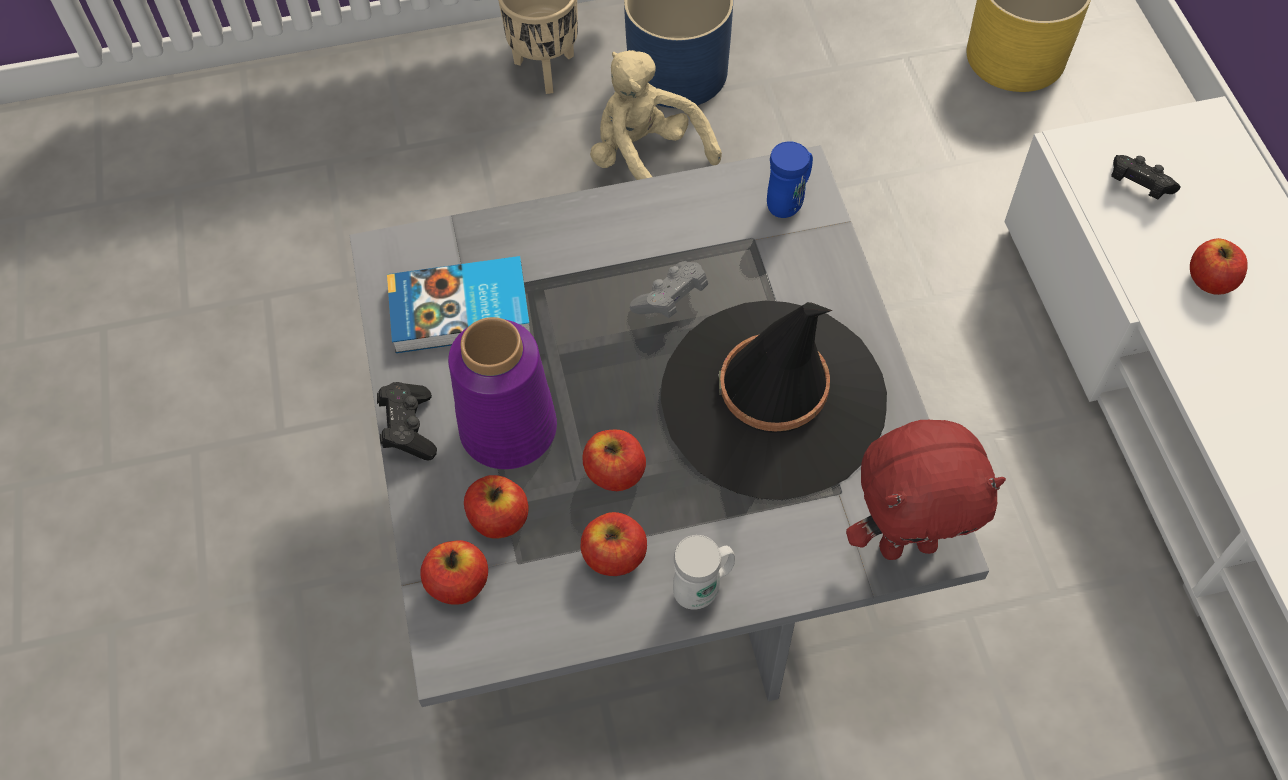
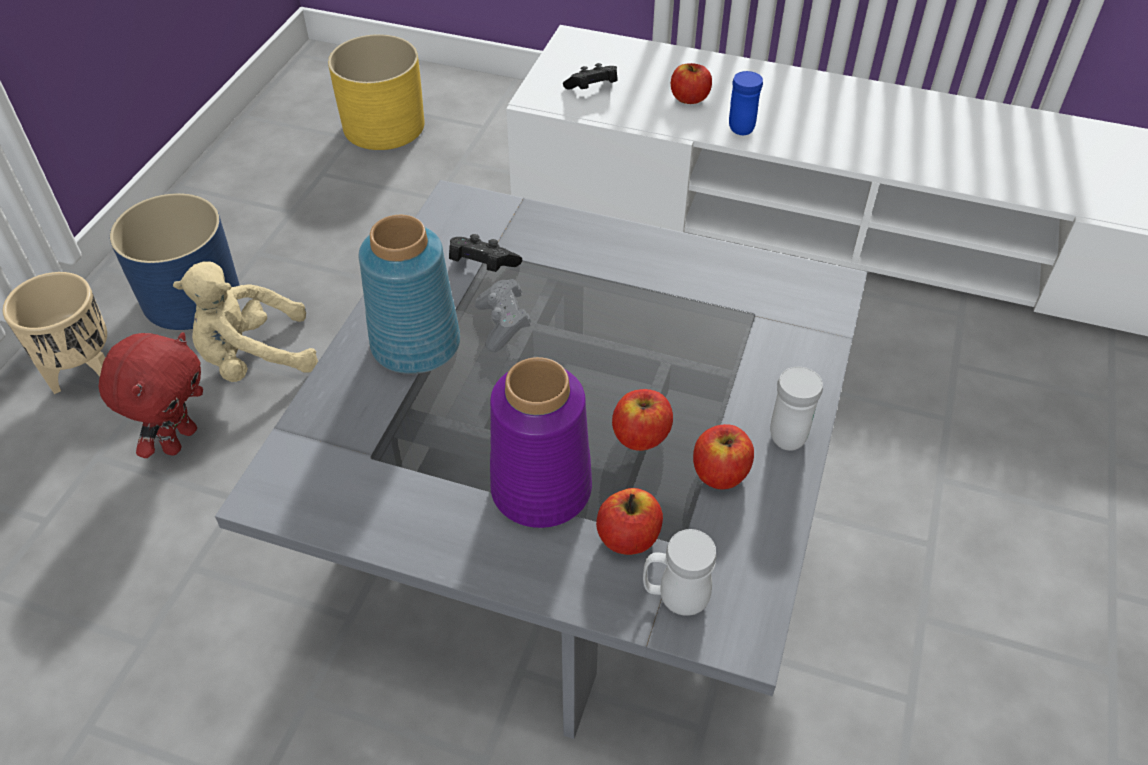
camera: 60 degrees left, 10 degrees down
black game controller [377,382,437,461] -> black game controller moved to [449,234,522,272]
book [387,256,531,353] -> none
apple [420,540,488,605] -> white mug [643,529,716,616]
black hat [661,301,887,500] -> none
blue mug [767,141,813,218] -> blue mug moved to [729,71,763,135]
red plush toy [846,420,1006,560] -> red plush toy moved to [98,332,203,458]
none -> blue vase [359,215,460,374]

